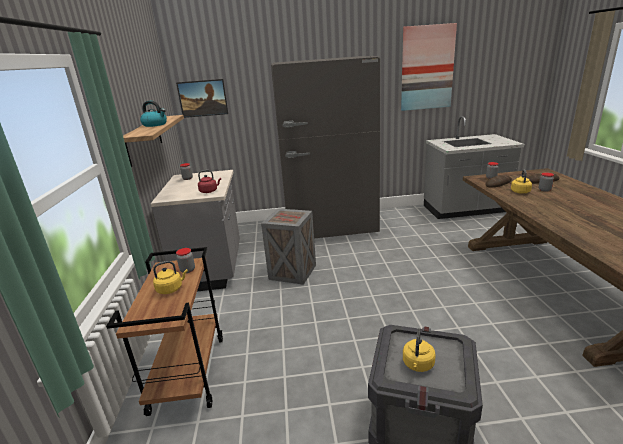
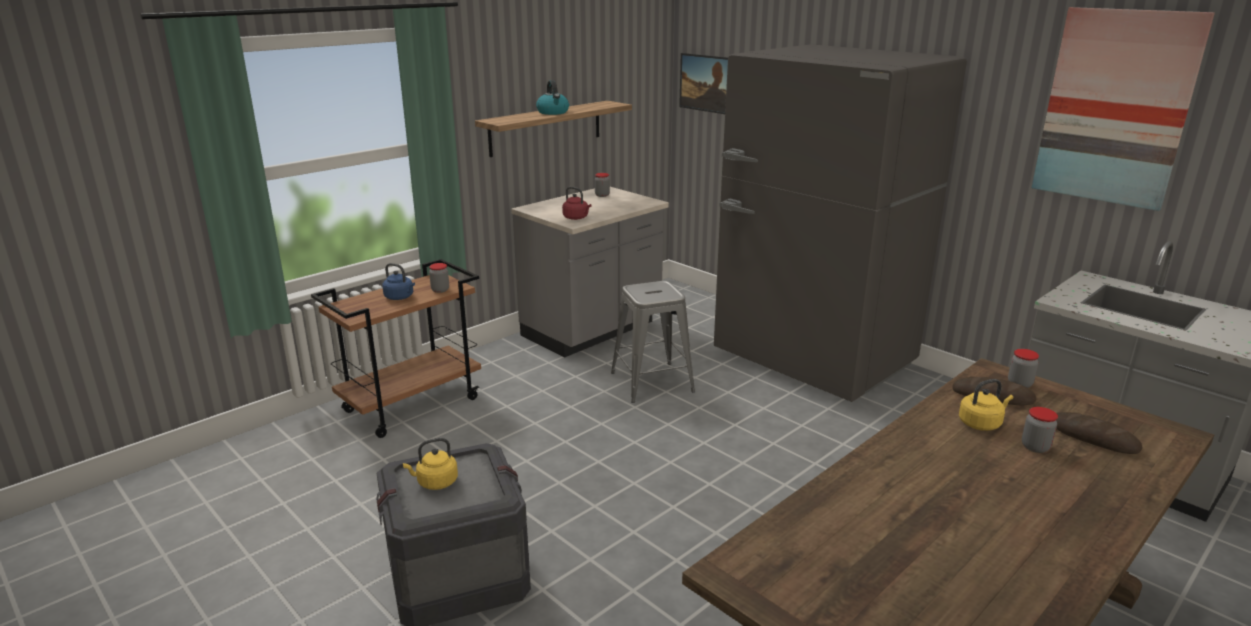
camera: 50 degrees right, 0 degrees up
yellow kettle [153,261,188,294] -> blue kettle [382,263,415,300]
crate [261,208,316,285] -> grey stool [611,281,695,403]

